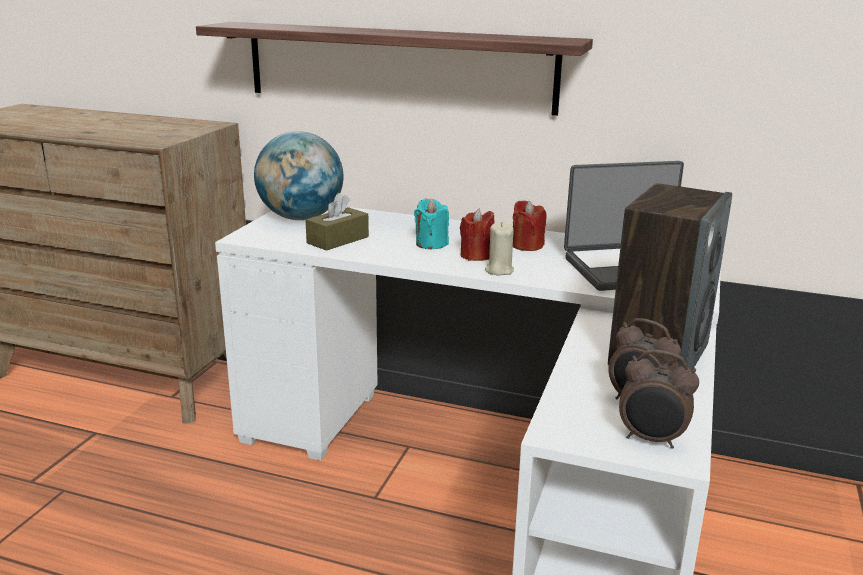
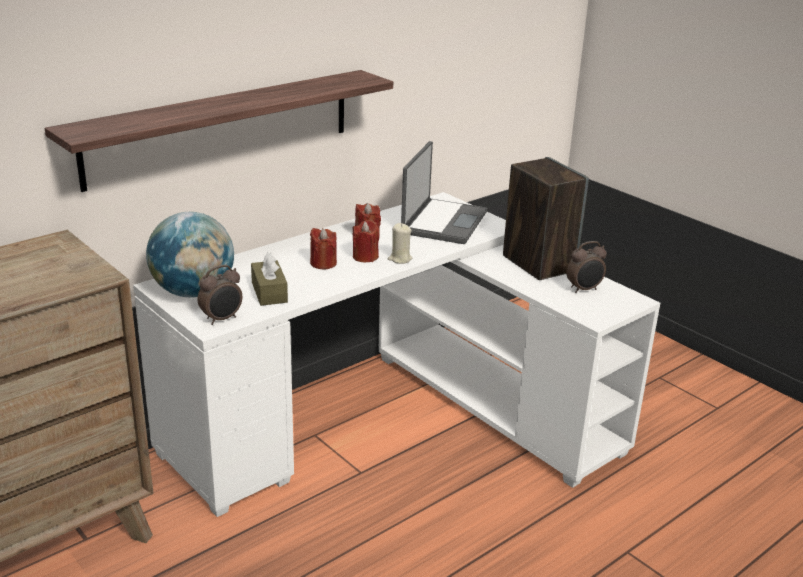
camera: 60 degrees left, 5 degrees up
turquoise candle [414,199,449,250] -> red candle [310,228,337,269]
alarm clock [619,350,699,449] -> alarm clock moved to [198,265,242,325]

